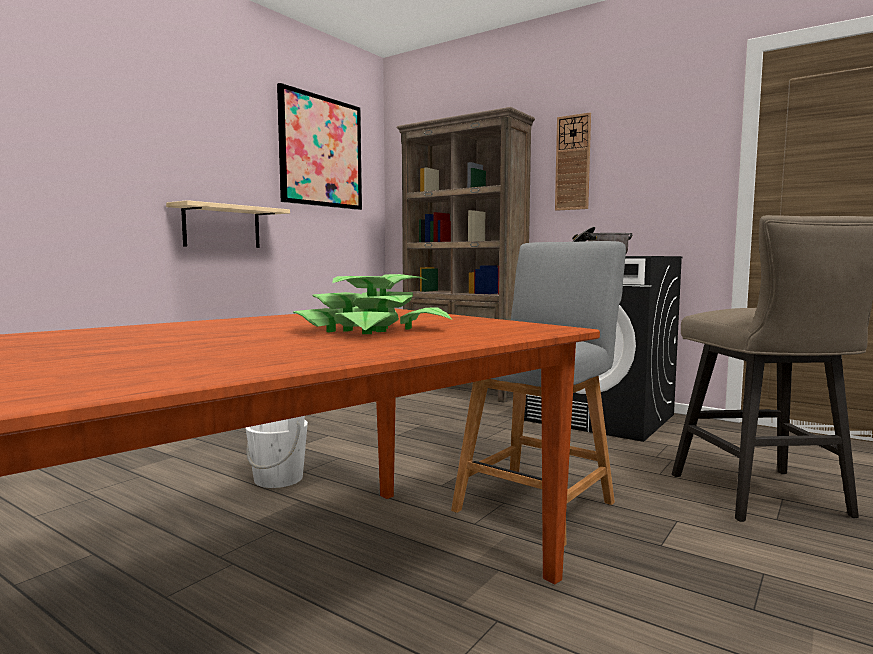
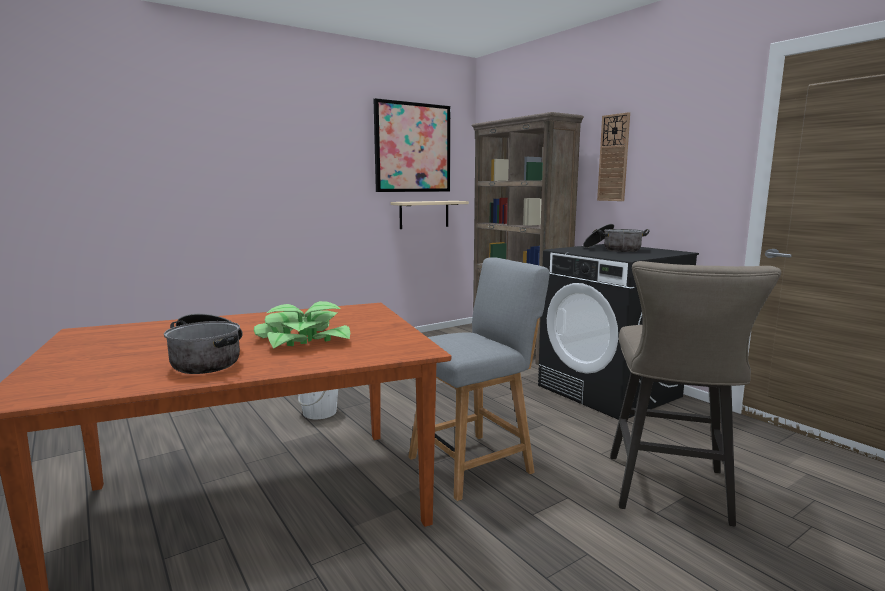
camera: 20 degrees right, 5 degrees up
beige shelf [166,200,290,248] -> beige shelf moved to [391,201,469,229]
none -> cooking pot [164,314,243,374]

